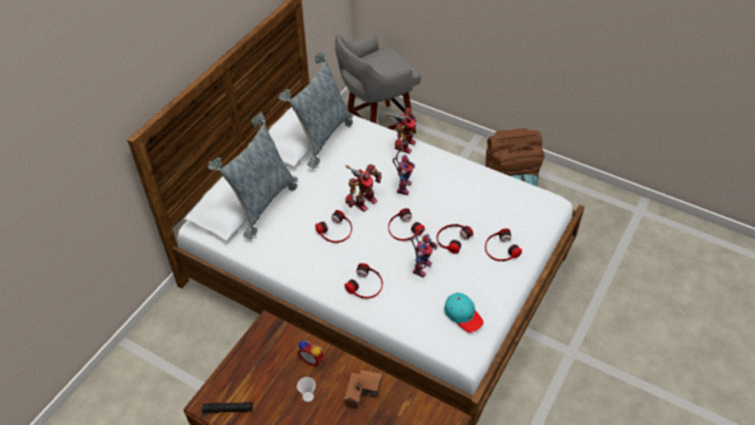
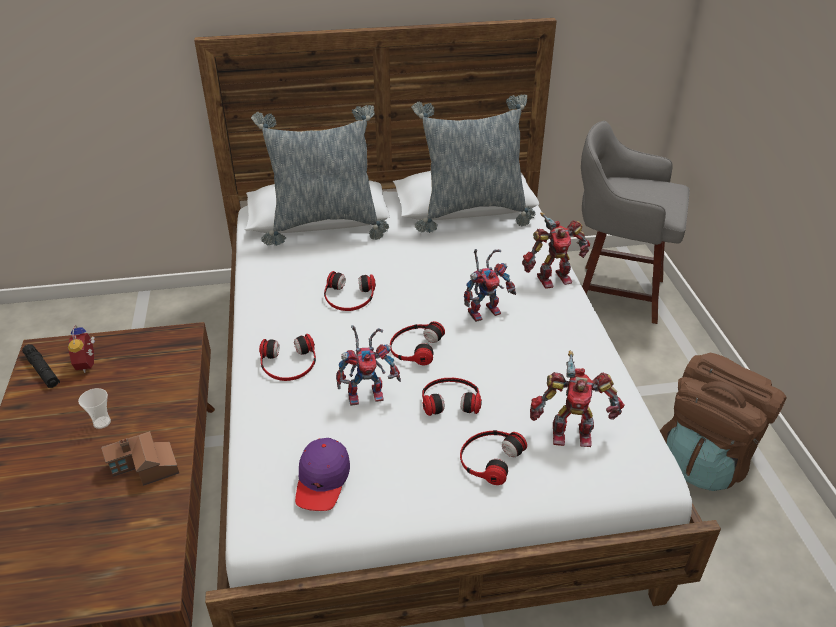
camera: 50 degrees right, 10 degrees down
alarm clock [297,340,324,366] -> alarm clock moved to [68,324,95,373]
toy robot [345,164,382,212] -> toy robot moved to [530,351,625,447]
turquoise cap [444,293,484,333] -> purple cap [295,438,350,511]

